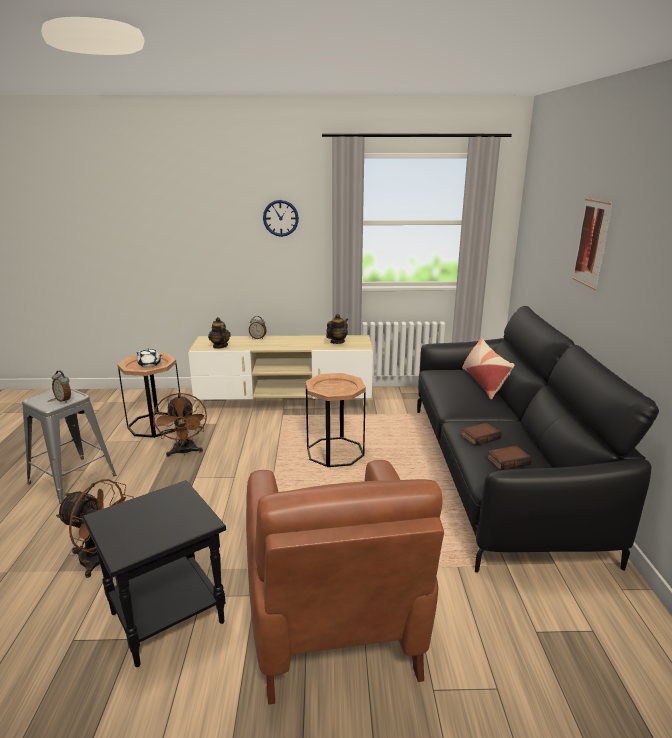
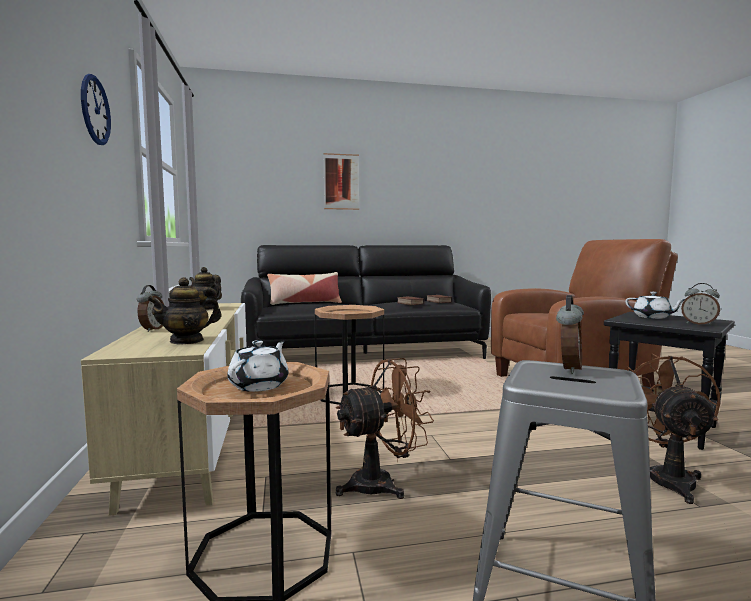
camera: 100 degrees left, 15 degrees down
none -> white teapot [625,292,685,319]
none -> alarm clock [681,283,720,326]

